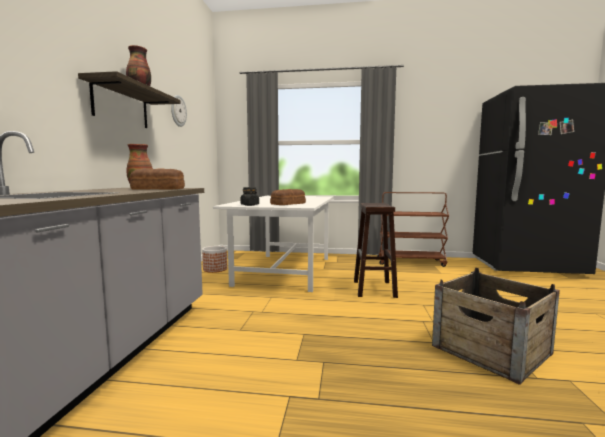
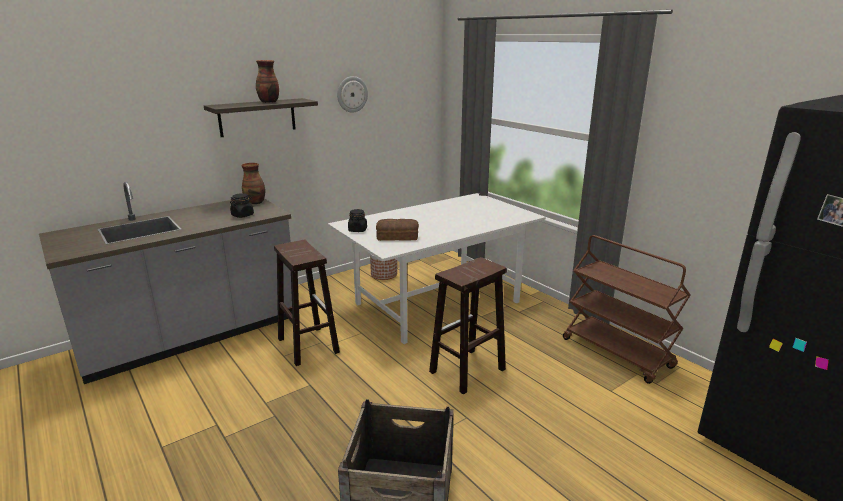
camera: 45 degrees right, 15 degrees up
bread [130,168,185,189] -> black jar [230,193,254,218]
none -> brown stool [274,240,340,366]

